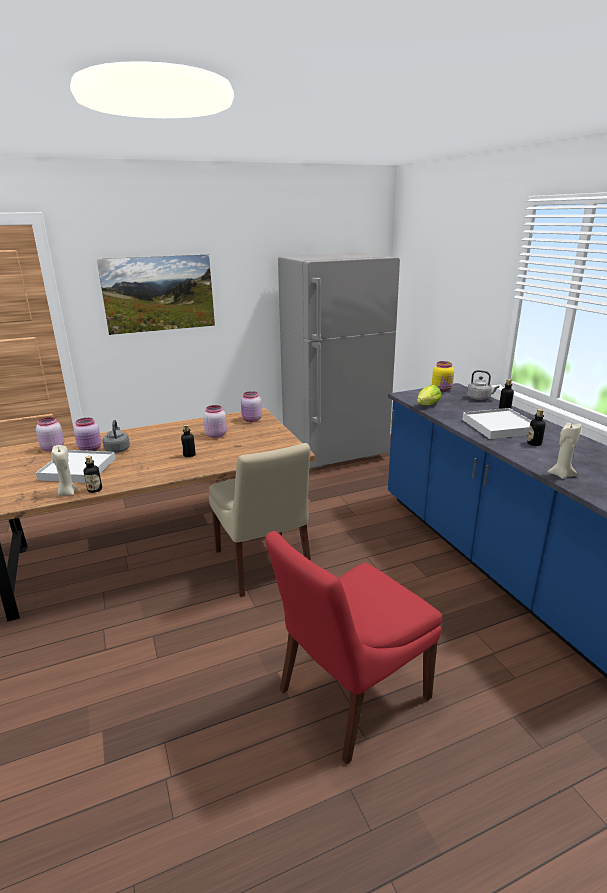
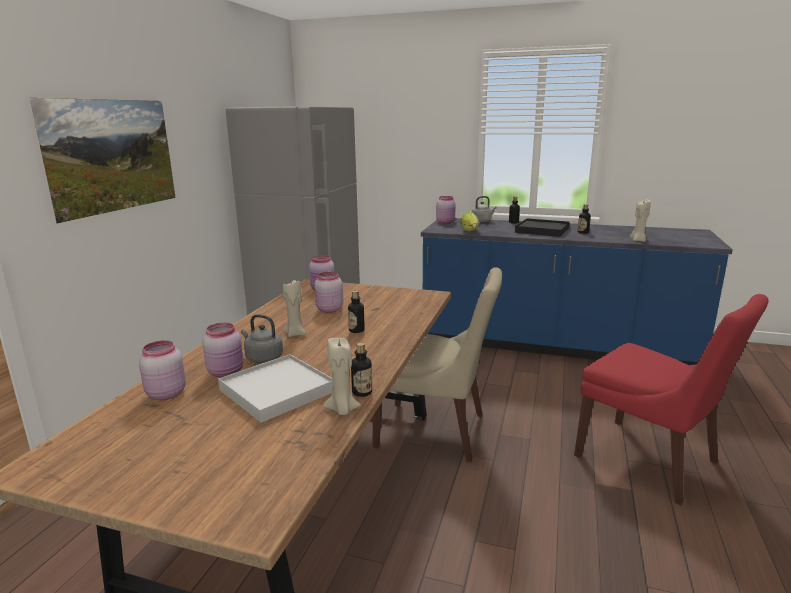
camera: 50 degrees left, 5 degrees down
red chair [265,531,442,765] -> red chair turned 45 degrees counterclockwise [574,294,769,506]
yellow jar [432,361,454,392] -> pink jar [436,196,456,224]
white tray [463,408,531,439] -> black tray [515,218,570,237]
none -> beige candle [283,280,306,337]

